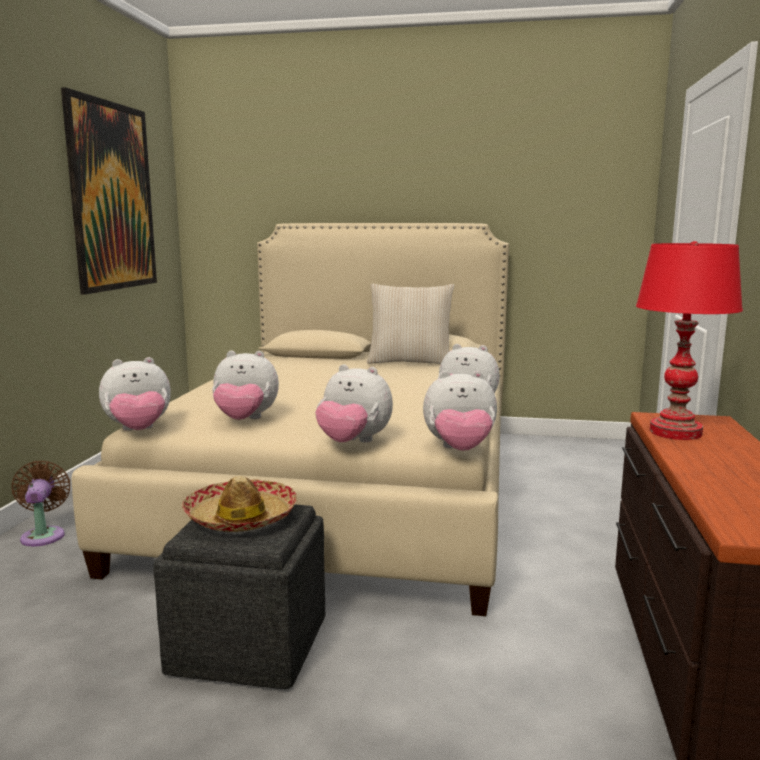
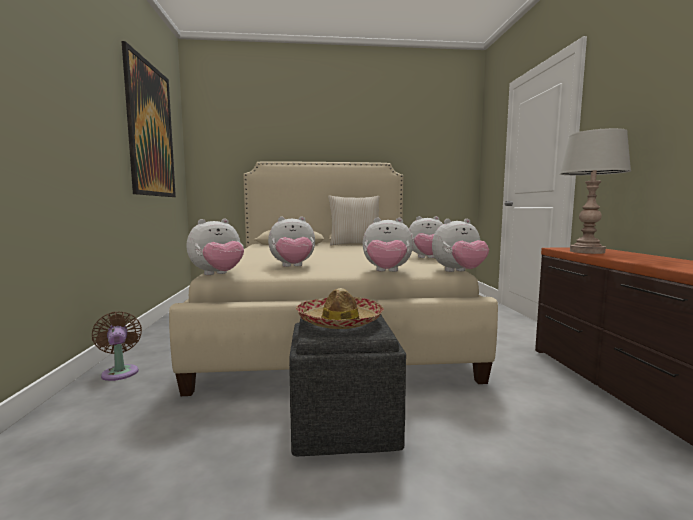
camera: 15 degrees left, 5 degrees down
red table lamp [636,241,743,440] -> grey table lamp [560,128,631,254]

